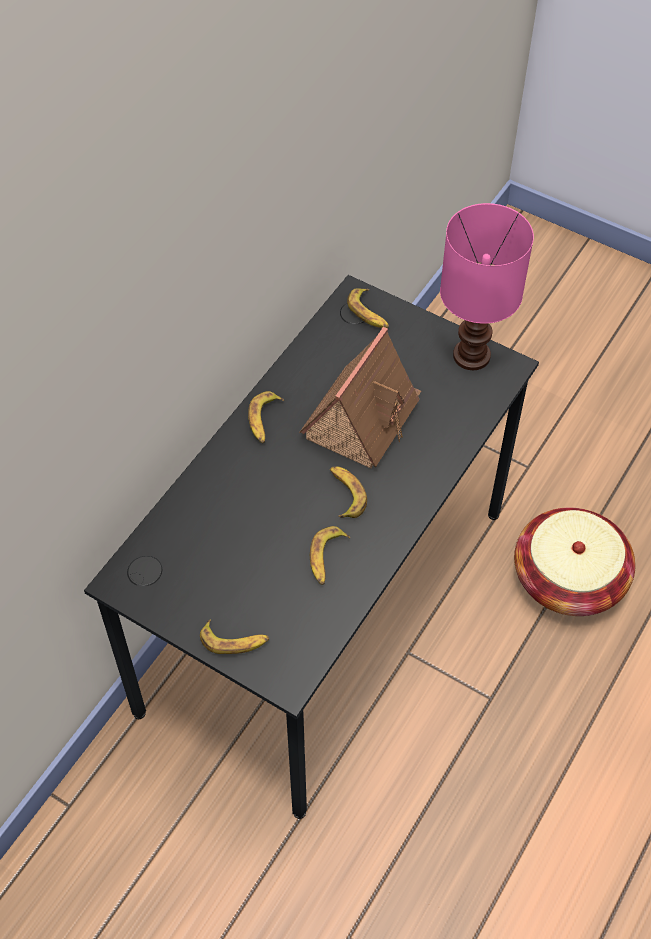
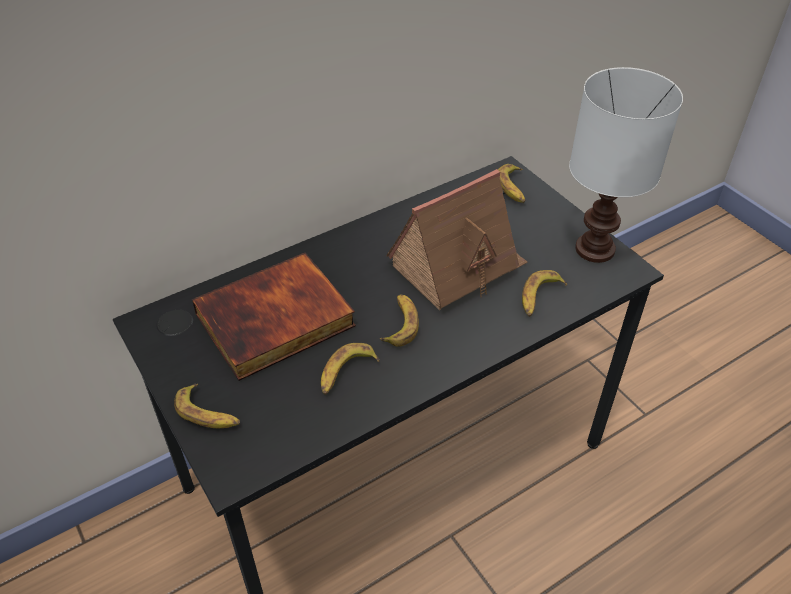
camera: 25 degrees right, 10 degrees down
banana [248,391,284,443] -> banana moved to [522,270,567,317]
pink table lamp [440,203,534,370] -> white table lamp [569,67,683,263]
basket [514,507,635,616] -> none
none -> book [192,253,356,381]

